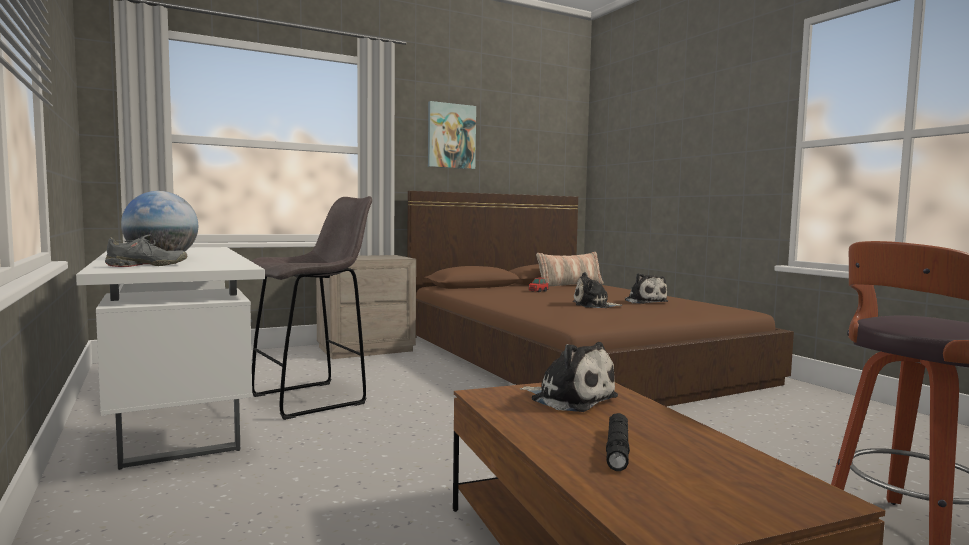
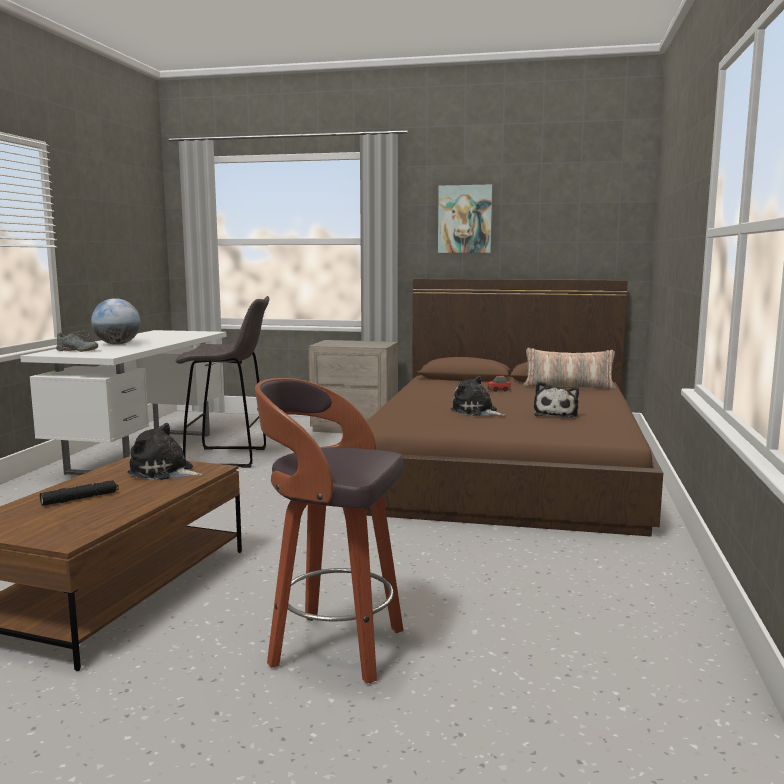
camera: 40 degrees right, 5 degrees up
plush toy [520,342,618,412] -> plush toy turned 120 degrees clockwise [128,423,203,480]

